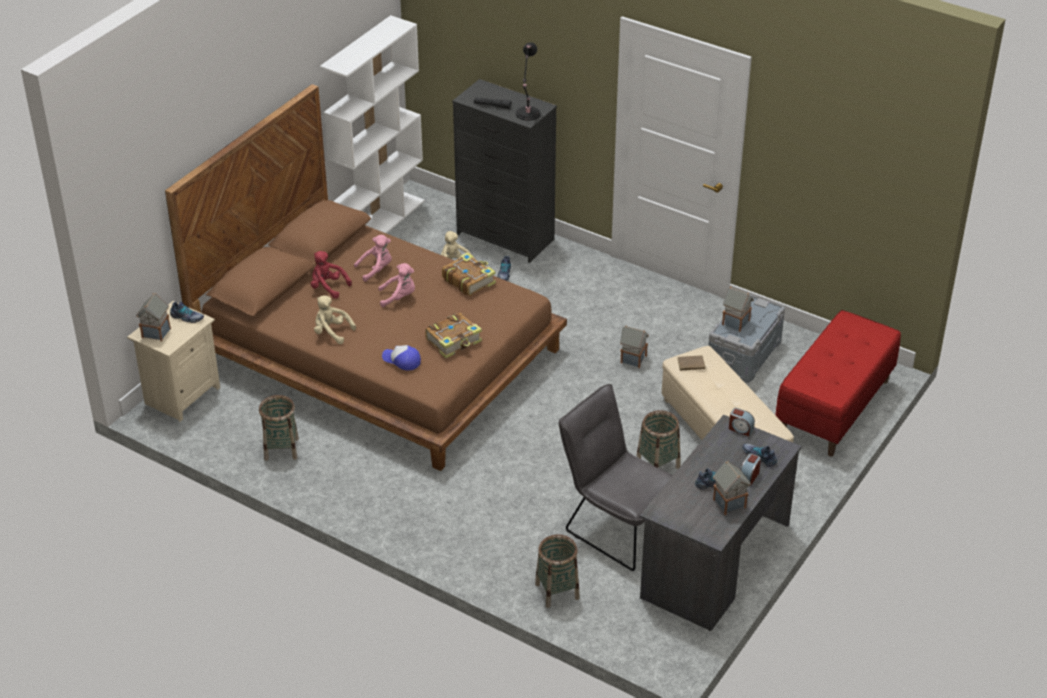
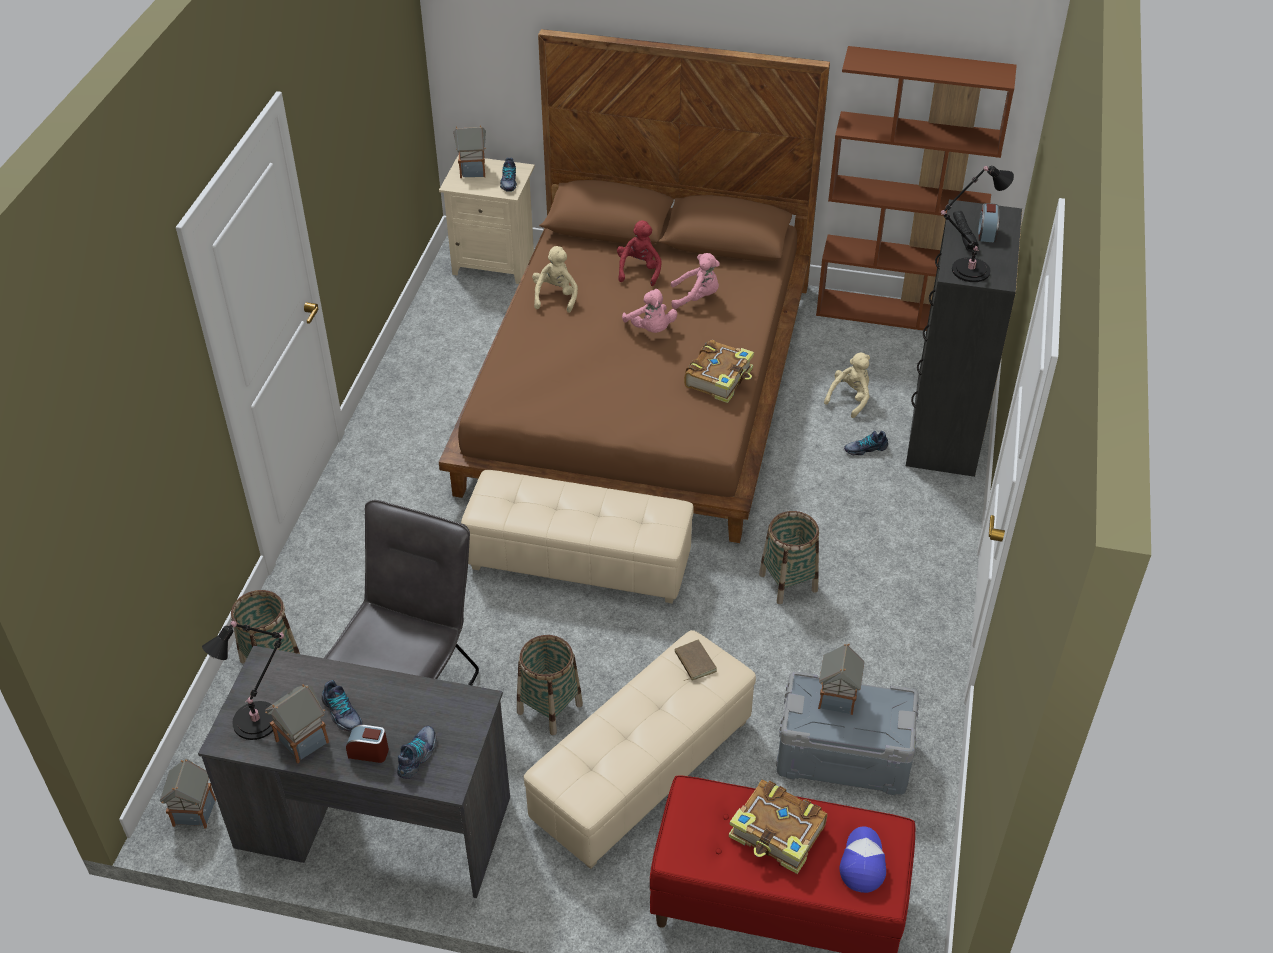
camera: 70 degrees right, 5 degrees up
basket [259,395,299,461] -> basket moved to [759,511,819,604]
white bookcase [320,15,425,234] -> brown bookcase [816,46,1017,331]
pink plush toy [354,235,392,282] -> pink plush toy turned 45 degrees counterclockwise [671,253,720,309]
cap [382,345,421,371] -> cap moved to [840,827,886,893]
book [425,313,482,358] -> book moved to [729,779,827,874]
toy house [620,325,649,368] -> toy house moved to [160,759,216,829]
alarm clock [729,408,755,436] -> alarm clock moved to [978,203,1000,243]
none -> black table lamp [202,619,284,740]
none -> beige ottoman [461,470,694,603]

